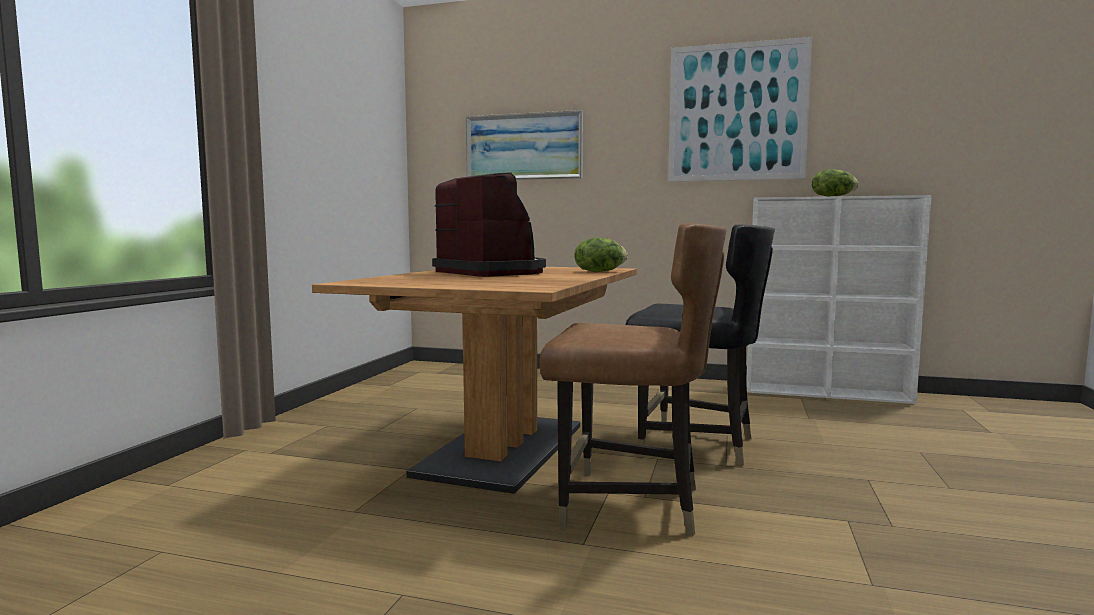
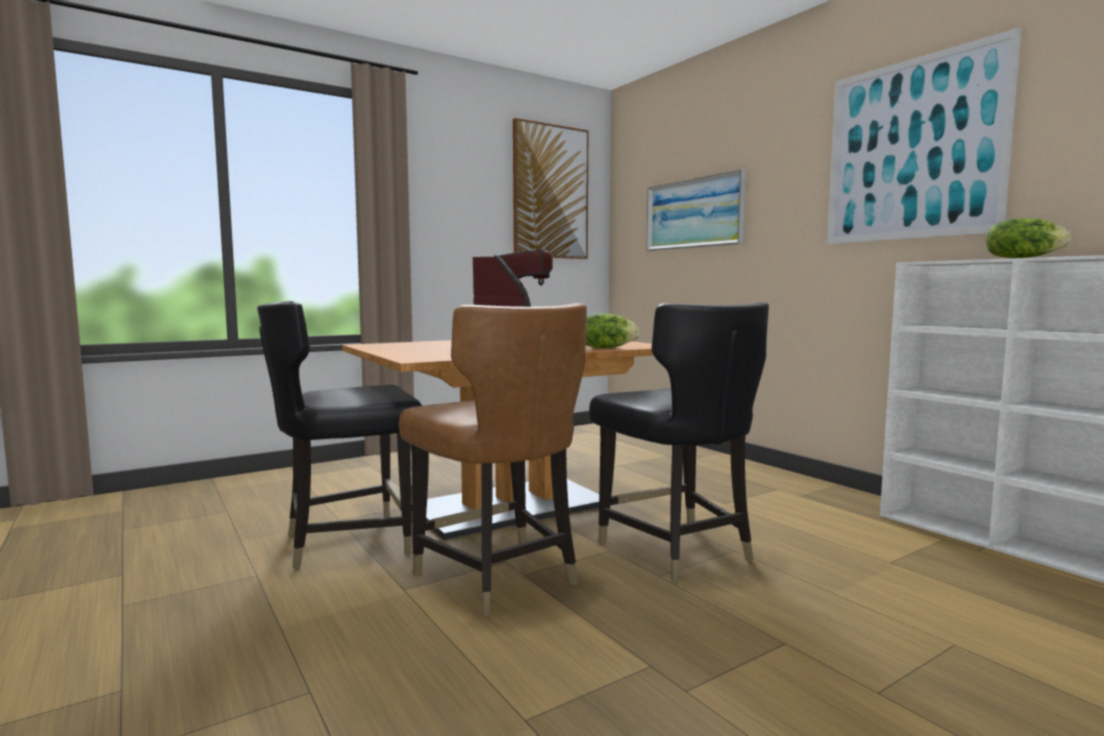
camera: 40 degrees right, 0 degrees up
none -> black chair [257,301,422,569]
none -> picture [513,118,588,259]

